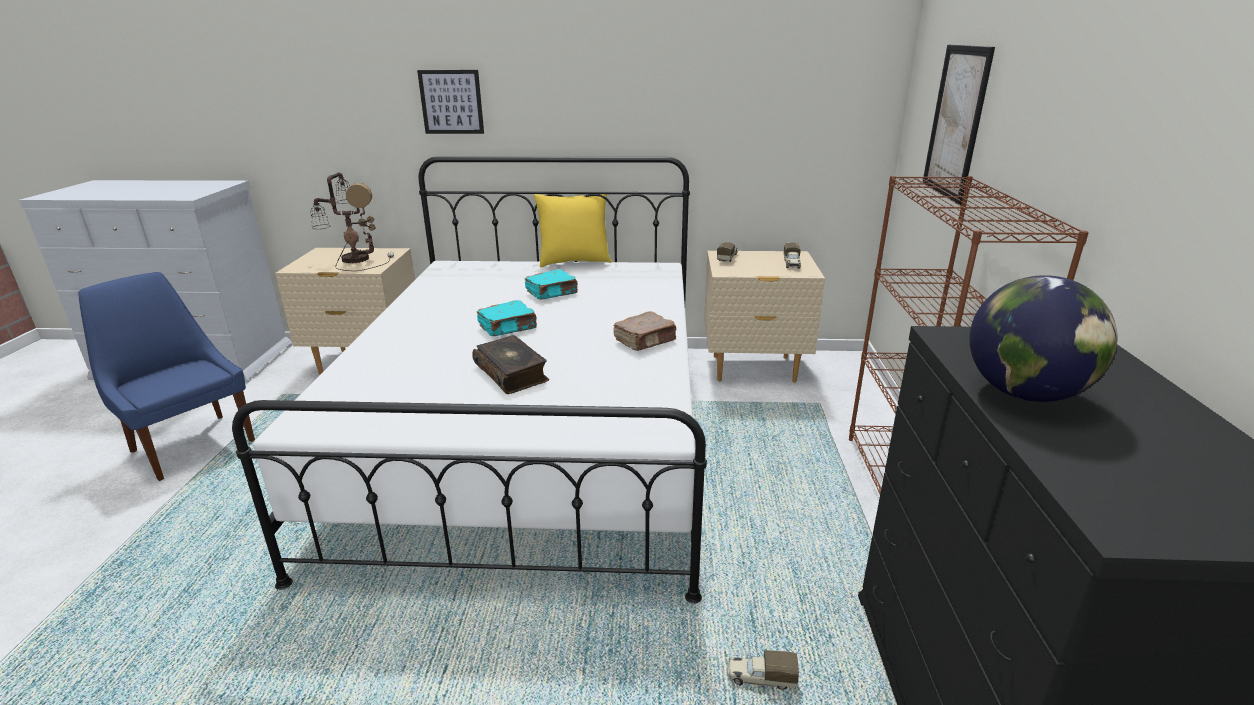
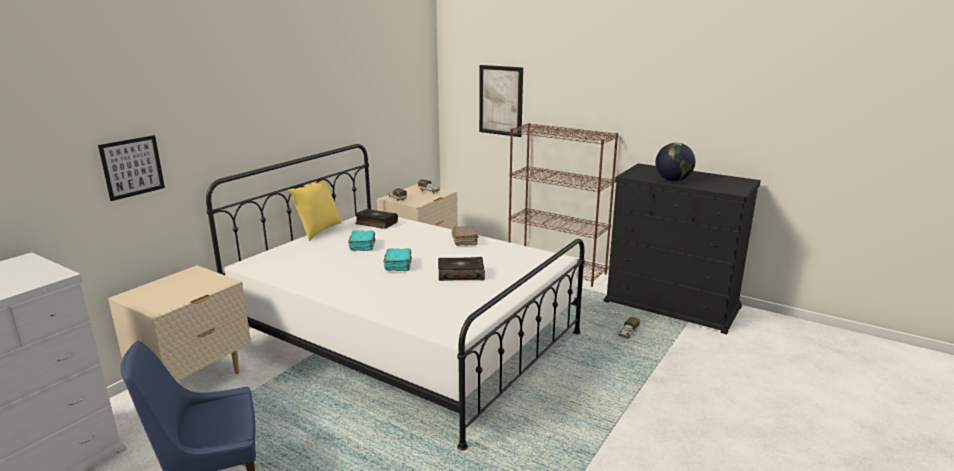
camera: 60 degrees left, 5 degrees down
table lamp [311,173,394,271] -> none
picture [417,70,484,134] -> picture moved to [98,135,165,201]
none -> book [355,209,398,229]

